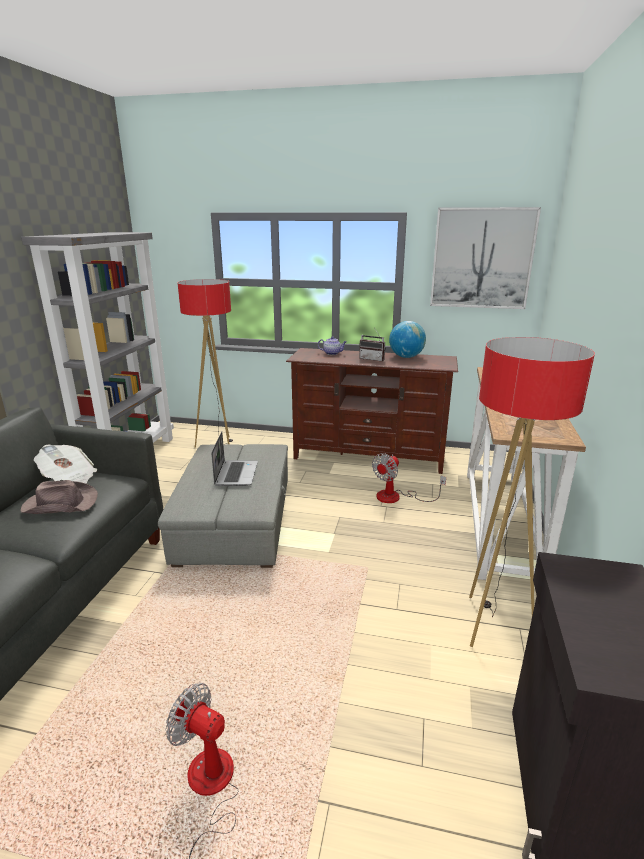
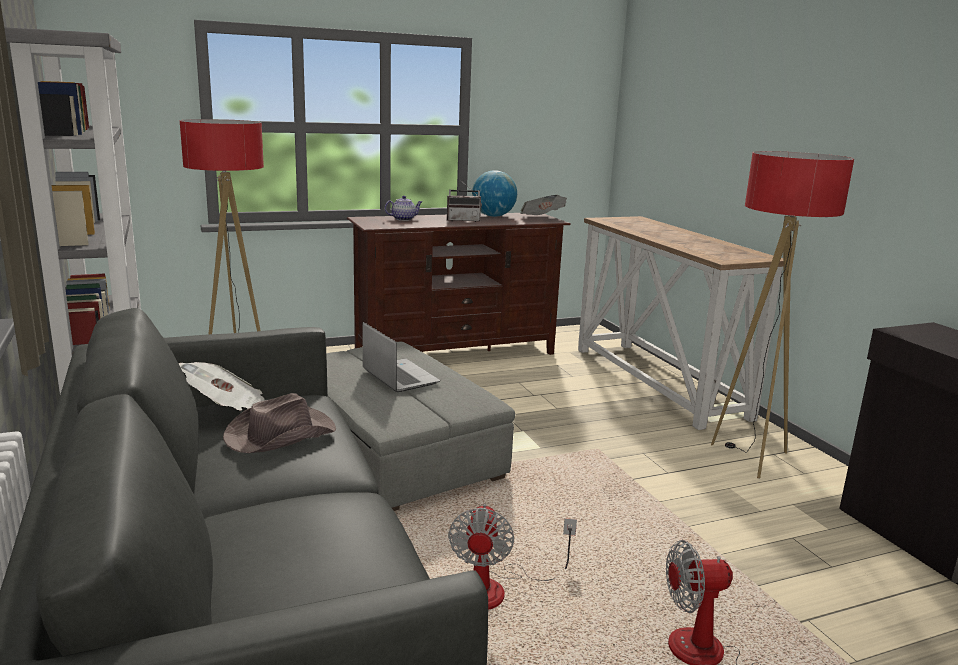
camera: 35 degrees left, 5 degrees down
fan [372,453,446,503] -> fan moved to [448,504,577,610]
picture [430,207,541,309] -> none
none -> newspaper [521,195,567,215]

